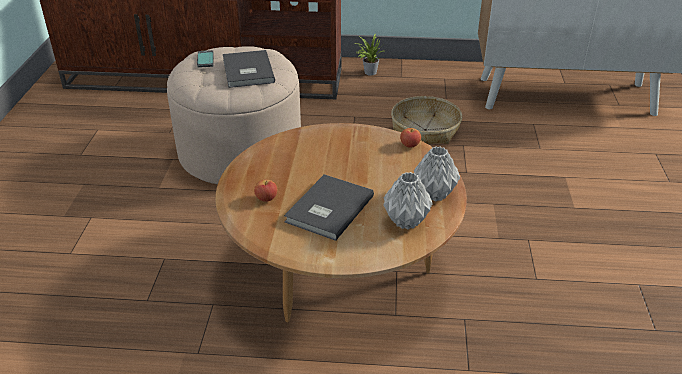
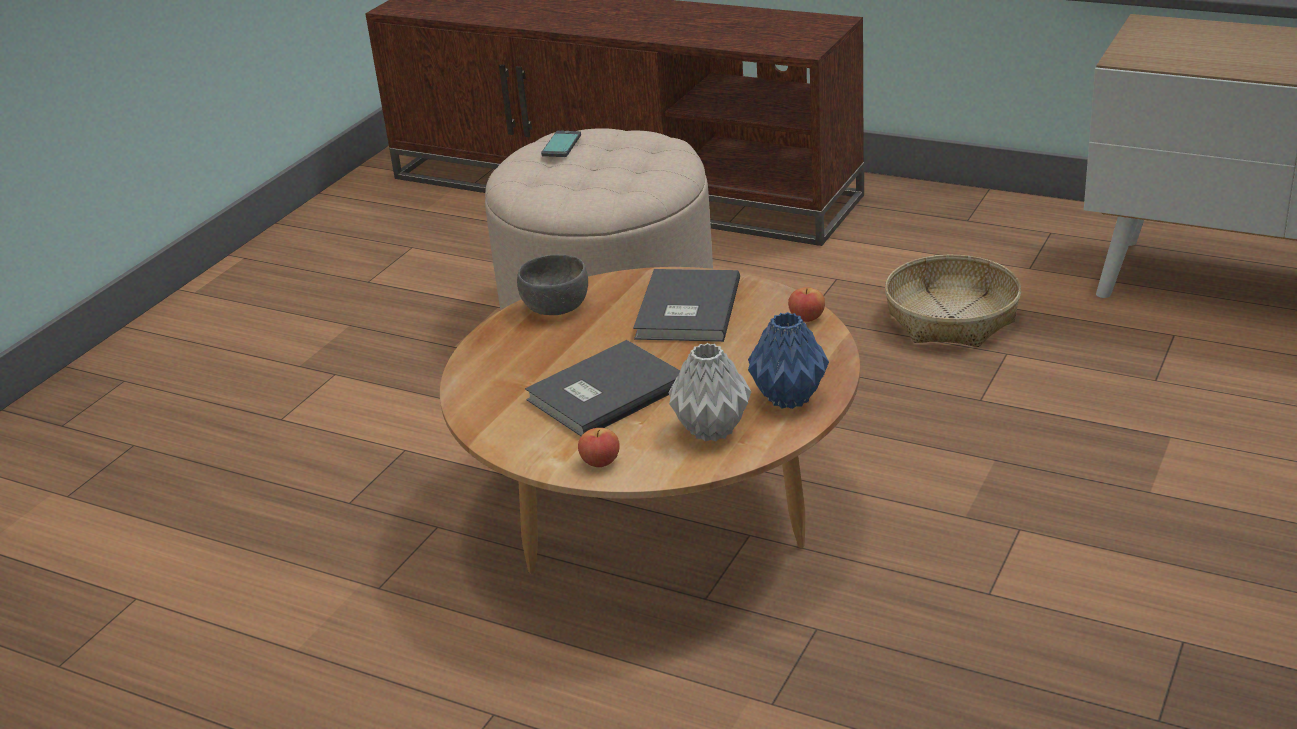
camera: 25 degrees right, 5 degrees down
grey book [223,50,275,88] -> grey book moved to [633,269,740,342]
apple [254,180,277,202] -> apple moved to [578,428,620,467]
potted plant [354,34,386,76] -> none
grey vase [414,146,460,202] -> blue vase [748,312,829,409]
none -> grey bowl [517,254,588,315]

